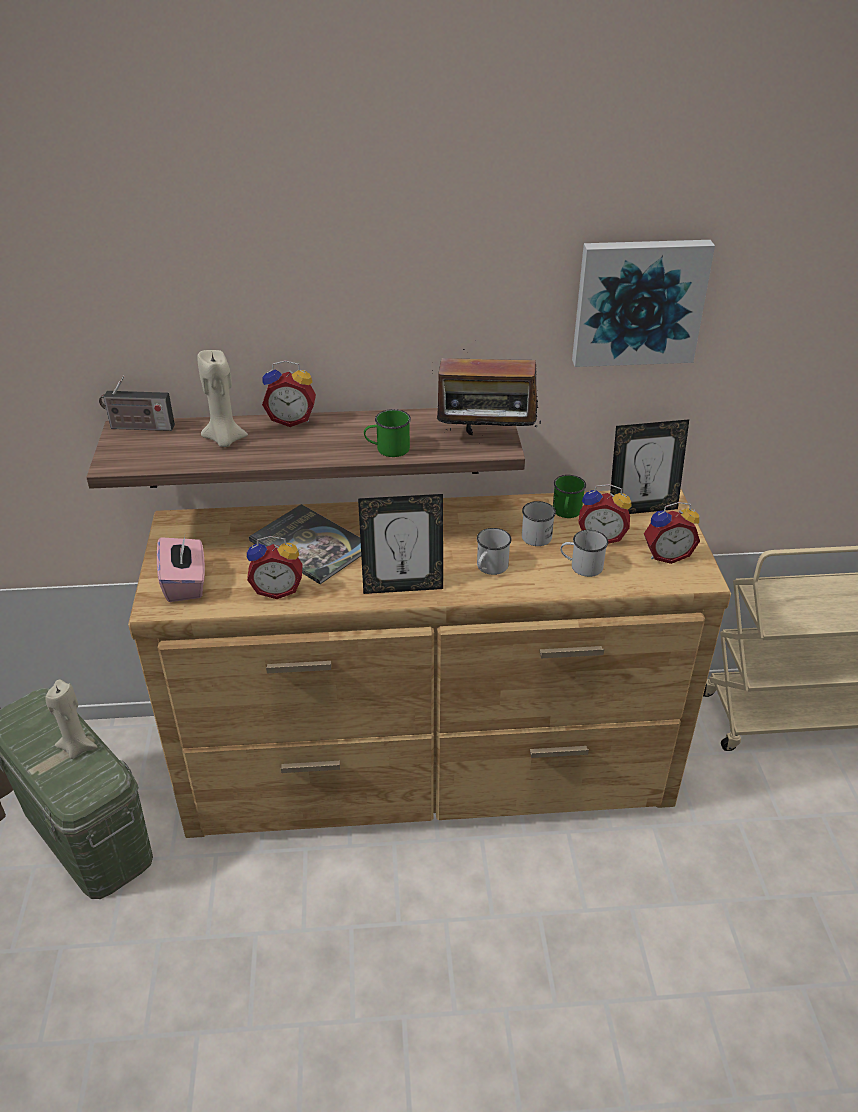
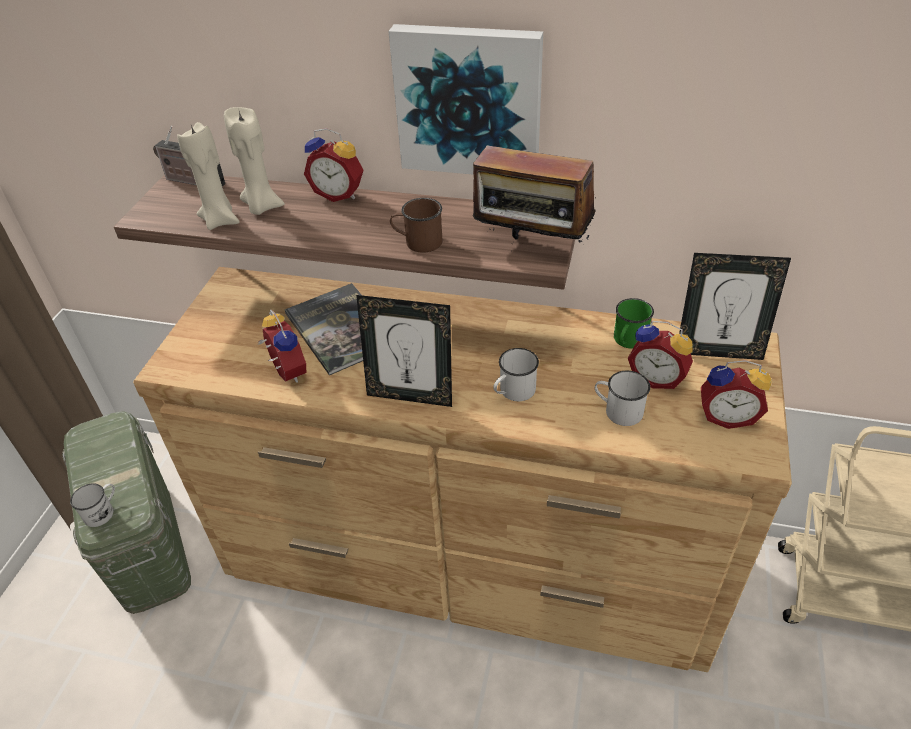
camera: 20 degrees right, 5 degrees up
beige candle [45,680,98,759] -> beige candle moved to [177,122,240,230]
pink tissue box [157,532,205,602] -> none
alarm clock [247,536,303,599] -> alarm clock turned 135 degrees counterclockwise [259,309,306,383]
green mug [364,409,411,457] -> brown mug [390,198,442,253]
white mug [522,501,556,546] -> white mug moved to [70,483,115,527]
picture [572,240,715,367] -> picture moved to [388,24,543,174]

